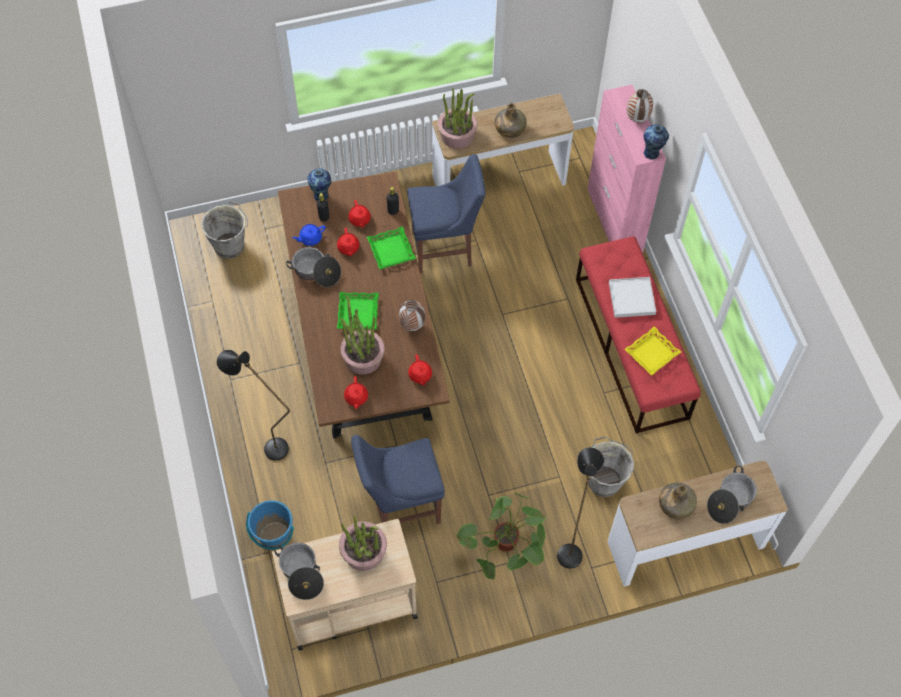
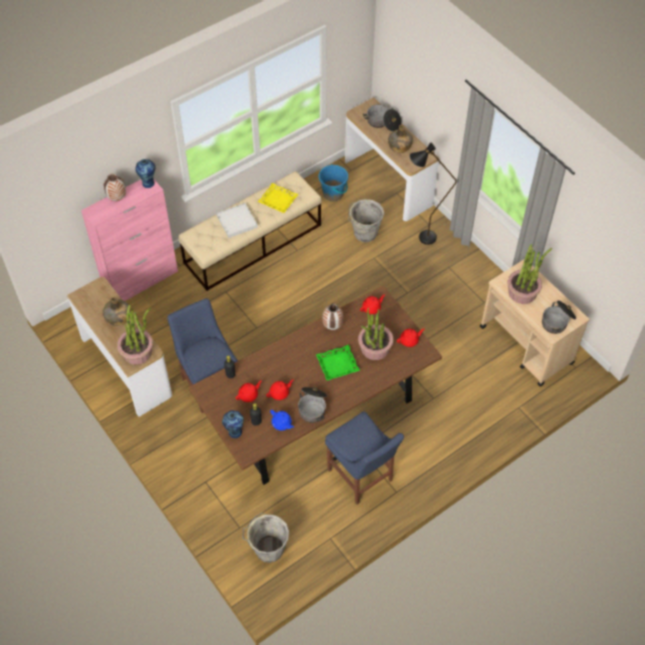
camera: 110 degrees left, 5 degrees down
black floor lamp [217,350,290,461] -> none
blue bucket [246,500,294,550] -> blue bucket moved to [318,164,348,202]
blue chair [351,435,445,524] -> blue chair moved to [325,411,404,505]
green tray [367,226,416,270] -> none
potted plant [455,493,548,580] -> none
red bench [576,236,701,433] -> beige bench [179,171,322,291]

